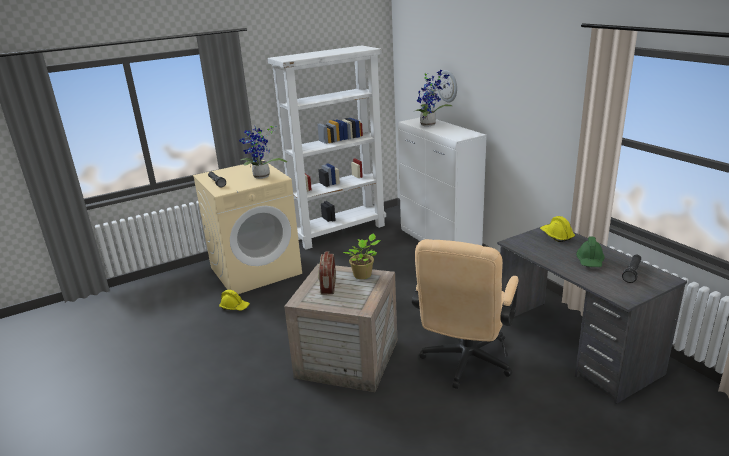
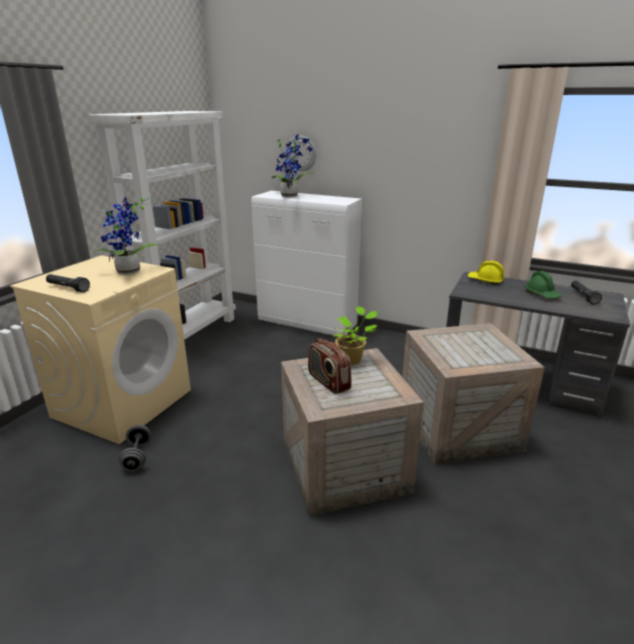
camera: 35 degrees left, 0 degrees up
yellow hard hat [219,290,250,311] -> grey dumbbell [119,424,151,471]
beige office chair [412,239,519,389] -> crate [402,323,545,464]

